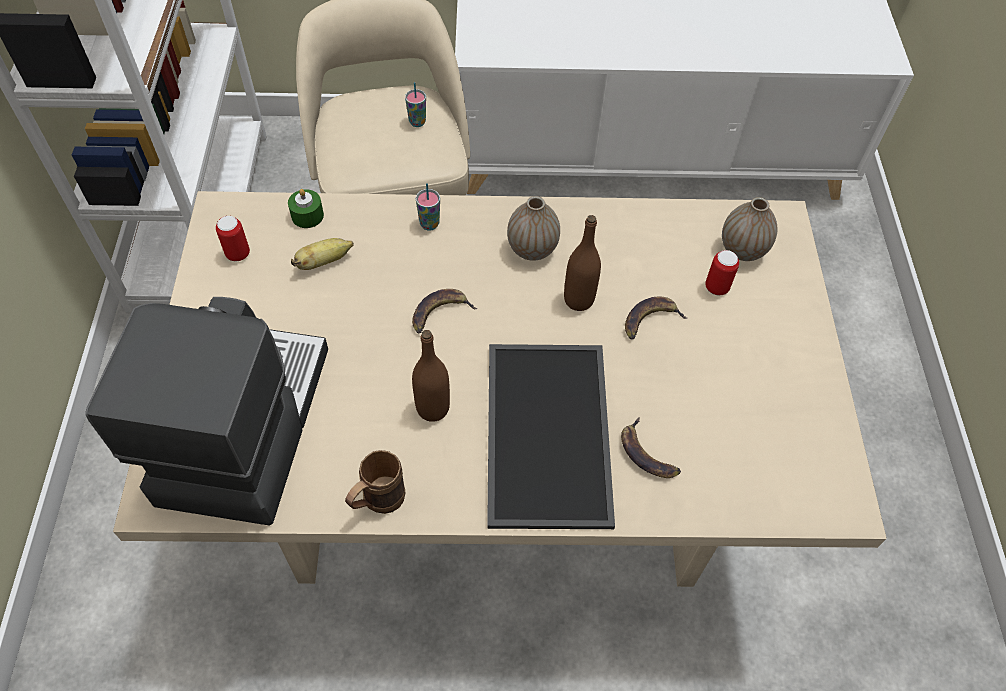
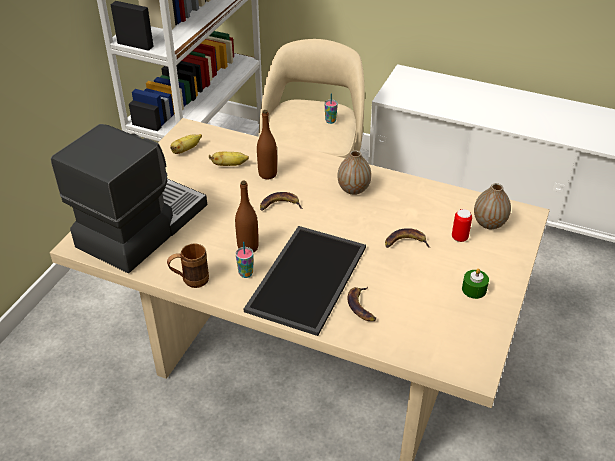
camera: 25 degrees right, 15 degrees down
can [216,216,250,261] -> banana [170,134,202,154]
green candle [288,189,324,228] -> green candle moved to [462,268,489,299]
cup [416,183,440,231] -> cup moved to [236,242,254,278]
brown bottle [564,215,601,311] -> brown bottle moved to [257,110,277,179]

